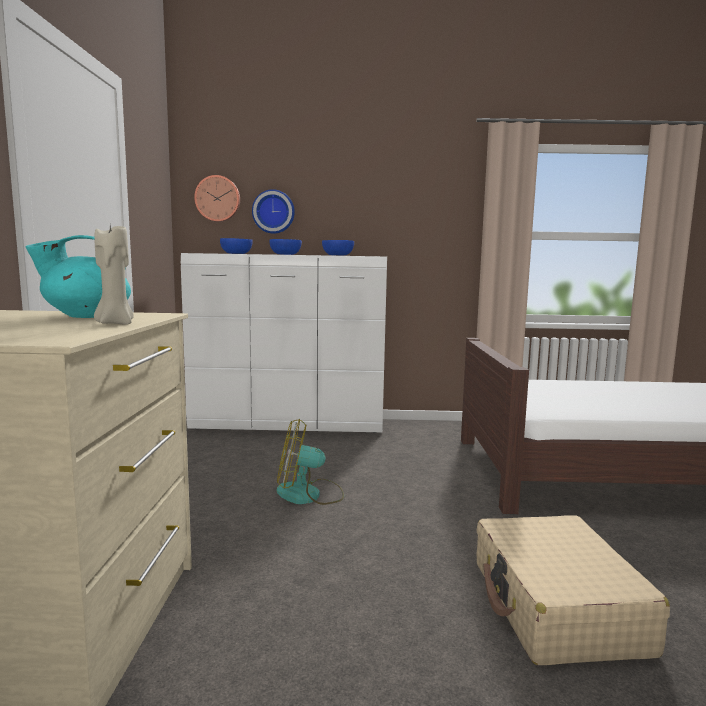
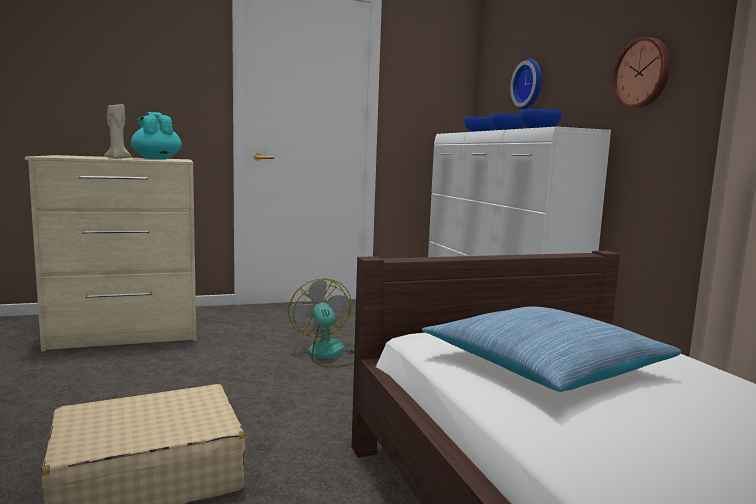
camera: 70 degrees right, 0 degrees up
wall clock [194,175,240,222] -> wall clock moved to [612,37,671,108]
none -> pillow [422,307,681,392]

